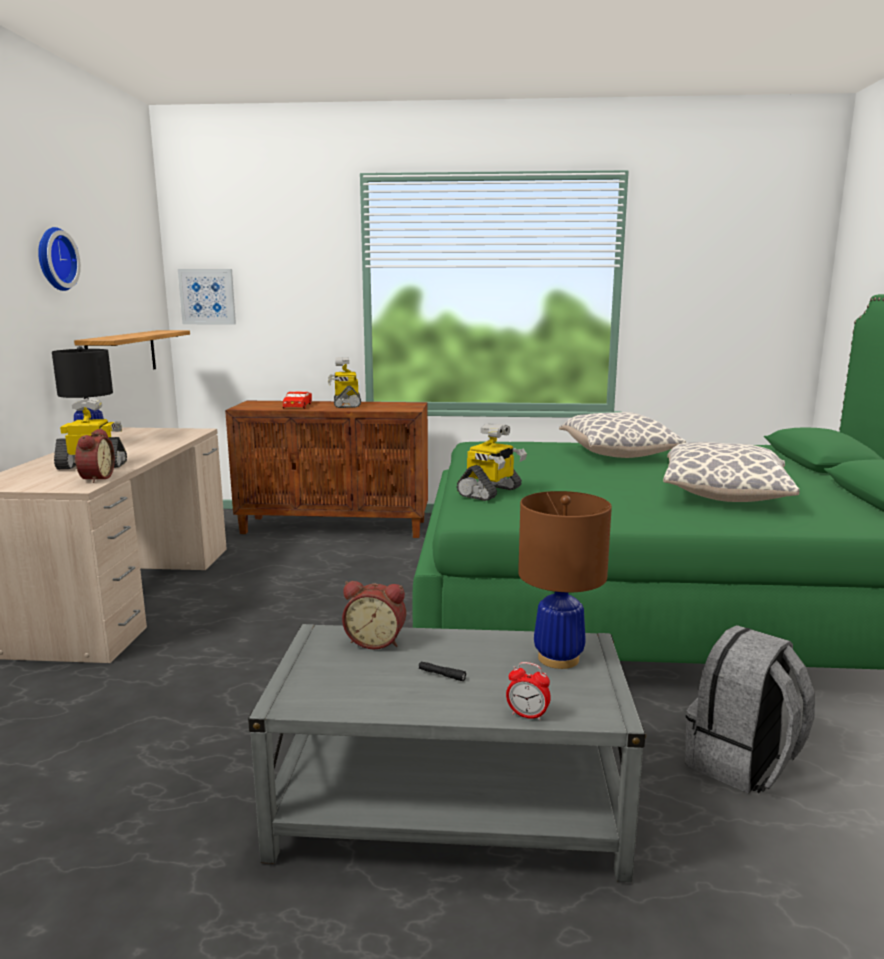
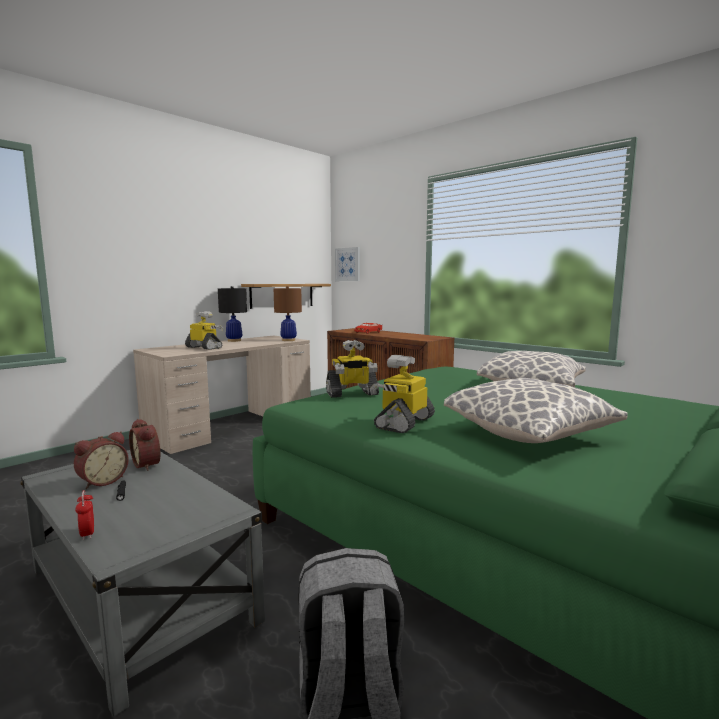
camera: 40 degrees right, 5 degrees down
wall clock [38,227,81,291] -> none
alarm clock [74,429,115,483] -> alarm clock moved to [74,431,129,489]
toy robot [328,357,361,408] -> toy robot moved to [370,355,435,433]
brown table lamp [518,491,612,669] -> brown table lamp moved to [274,286,302,341]

